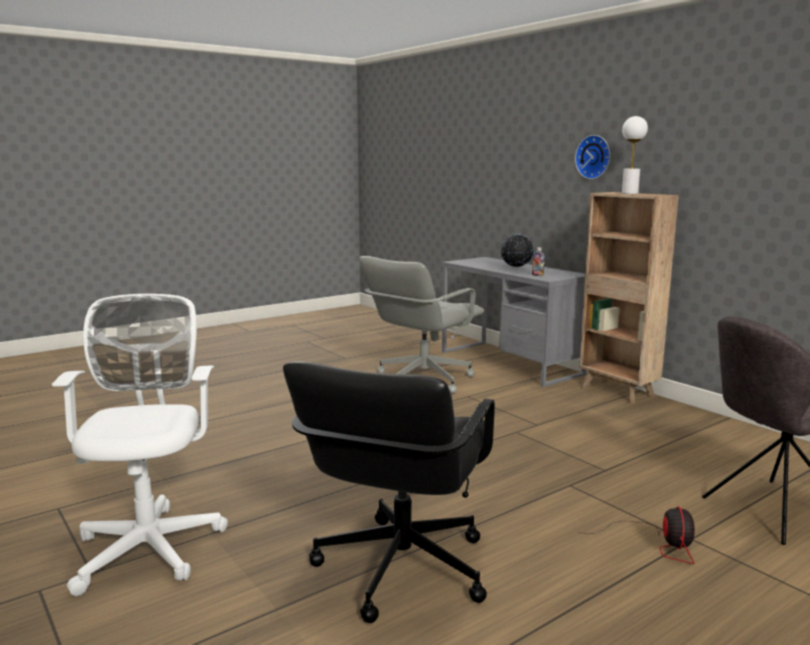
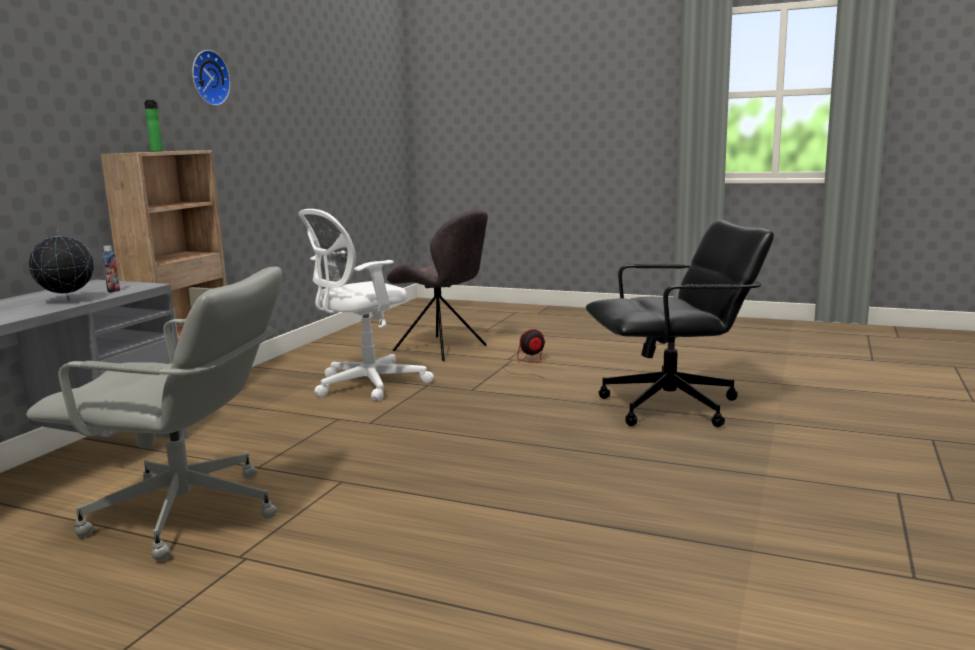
camera: 120 degrees left, 0 degrees up
white office chair [52,294,228,596] -> white office chair moved to [298,209,434,401]
wall clock [575,135,610,179] -> wall clock moved to [192,50,231,106]
white table lamp [622,116,648,194] -> bottle [144,99,163,152]

